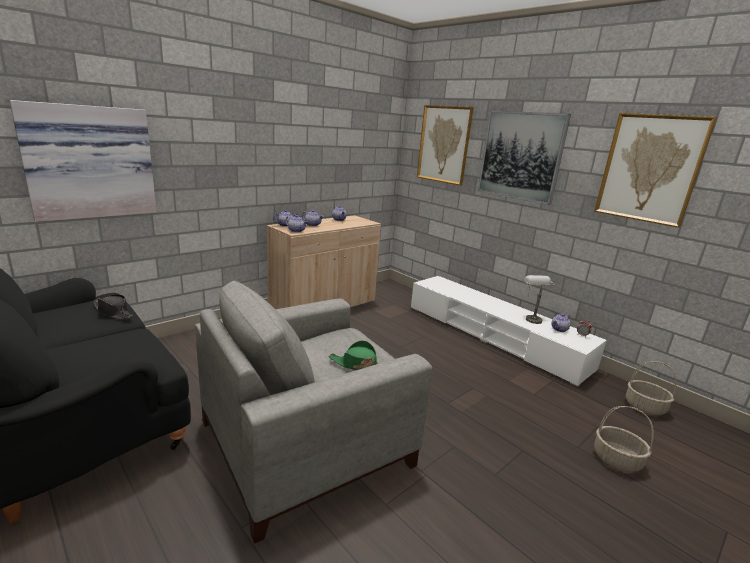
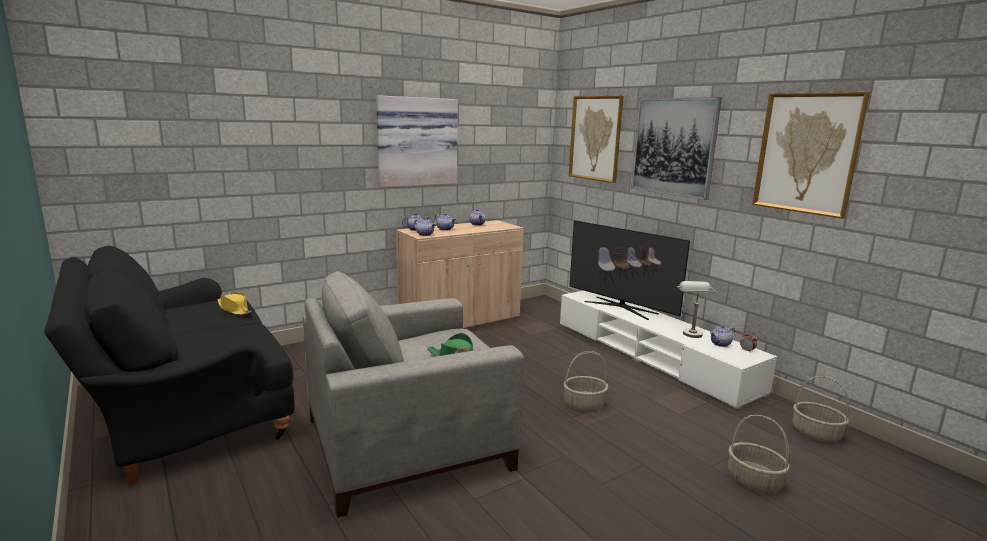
camera: 10 degrees right, 5 degrees down
picture [10,100,157,222] -> picture moved to [376,95,458,187]
black hat [93,294,133,319] -> yellow hat [217,292,251,315]
none -> basket [564,351,608,411]
none -> television [569,220,690,320]

